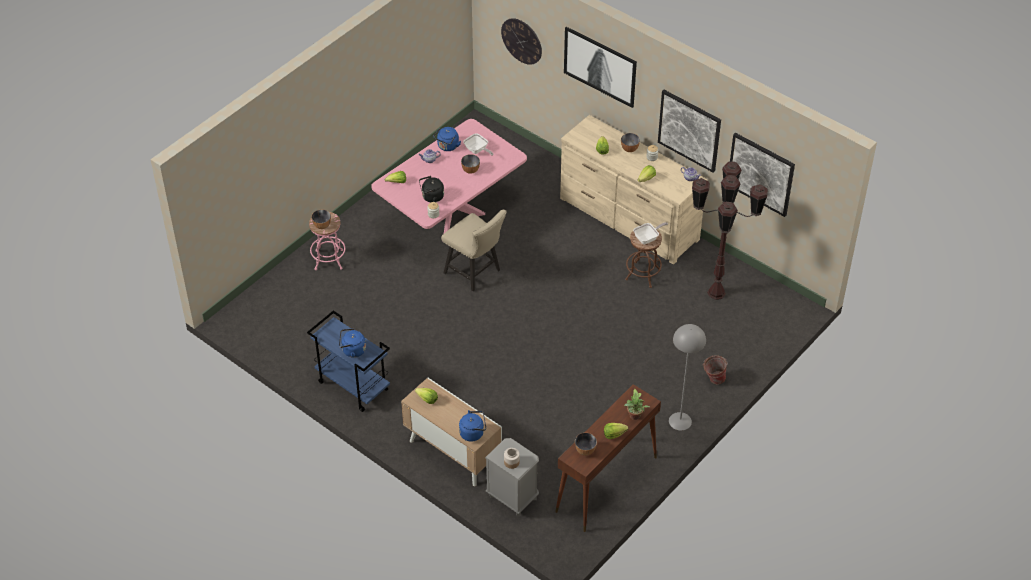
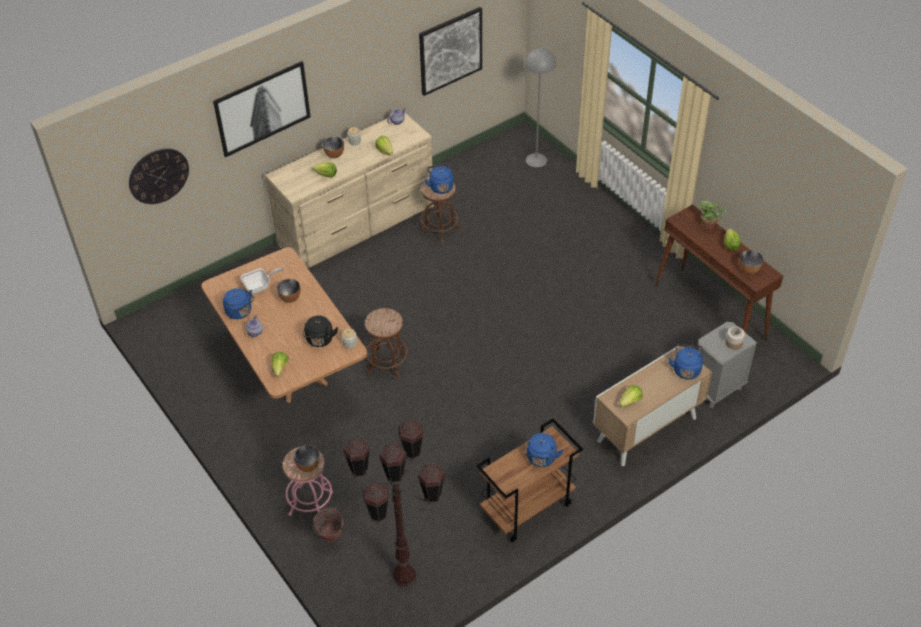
camera: 75 degrees left, 0 degrees up
blue cart [307,311,390,412] -> brown cart [476,419,583,542]
pink dining table [371,119,527,233] -> brown dining table [201,247,367,403]
beige chair [441,210,507,291] -> brown stool [365,308,408,379]
frying pan [633,222,668,244] -> blue kettle [425,163,454,194]
picture [658,90,721,173] -> none
grey floor lamp [669,324,706,431] -> grey floor lamp moved to [525,48,556,167]
brown floor lamp [692,161,768,300] -> brown floor lamp moved to [343,419,446,586]
bucket [703,355,728,384] -> bucket moved to [313,507,344,542]

